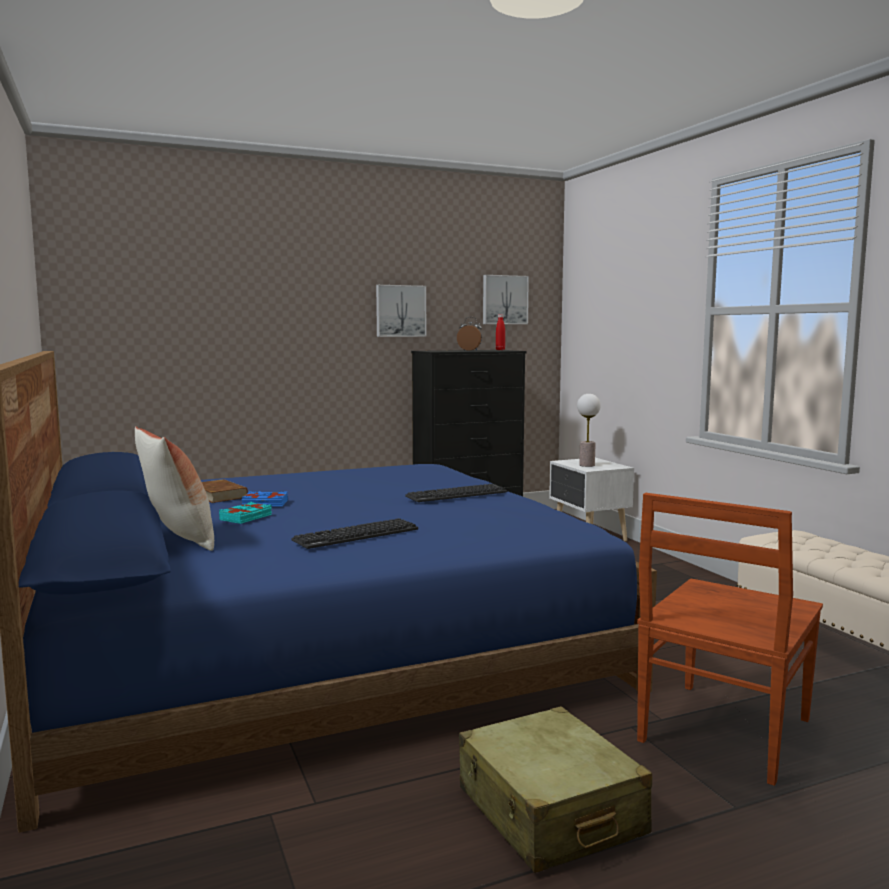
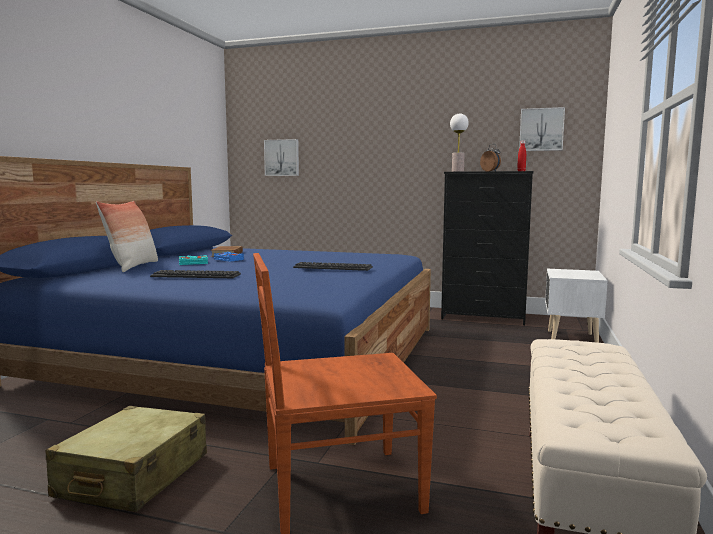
camera: 40 degrees right, 0 degrees up
picture [376,285,426,337] -> picture moved to [264,139,299,176]
table lamp [577,394,601,467] -> table lamp moved to [450,113,469,172]

